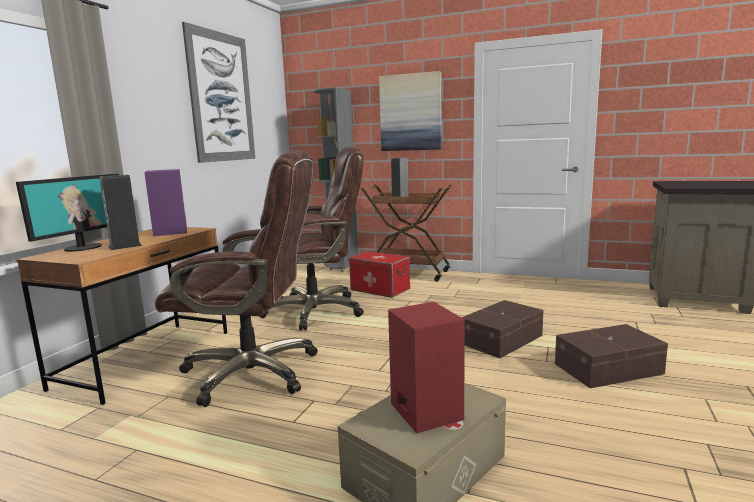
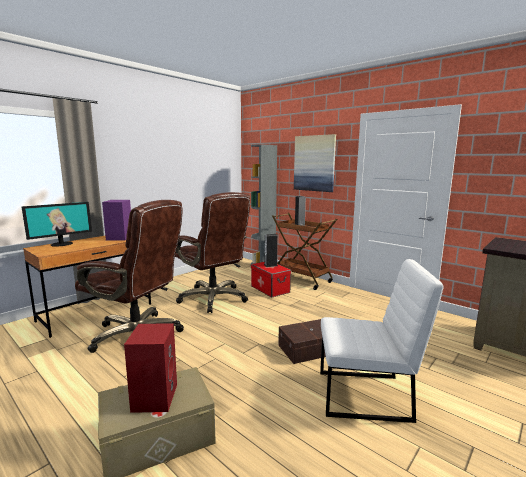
camera: 20 degrees right, 0 degrees up
speaker [99,175,142,250] -> speaker moved to [264,234,278,267]
picture [182,22,255,163] -> none
brown office chair [259,146,364,330] -> brown office chair turned 45 degrees clockwise [175,192,250,313]
brown storage box [555,324,668,388] -> white chair [320,259,444,423]

